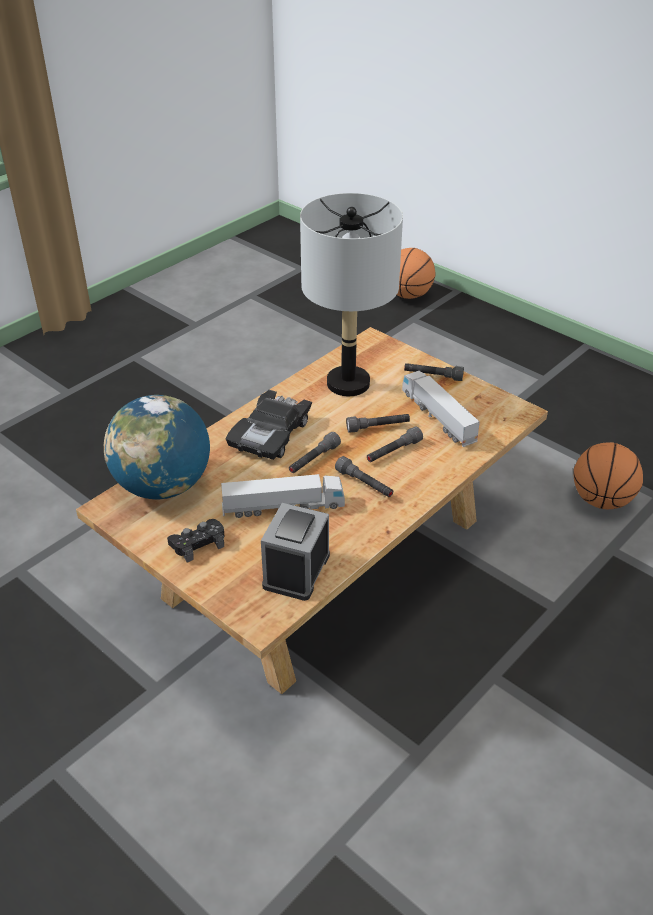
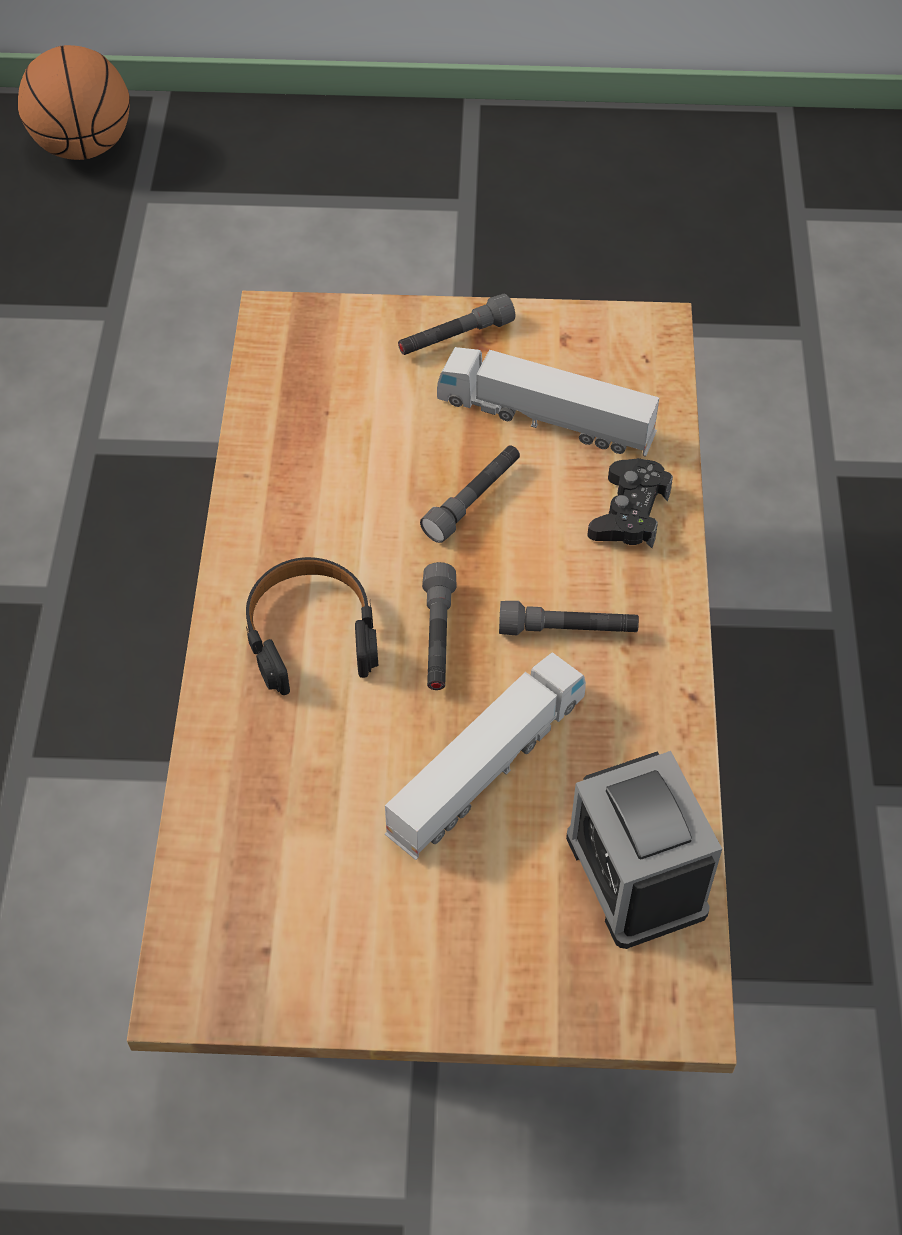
camera: 40 degrees left, 15 degrees up
globe [104,395,210,499] -> none
black game controller [167,519,224,563] -> black game controller moved to [587,458,673,548]
black toy car [226,390,312,460] -> black headphones [246,557,379,695]
grey table lamp [300,193,403,396] -> none
grey flashlight [367,426,423,462] -> none
basketball [573,442,643,509] -> none

